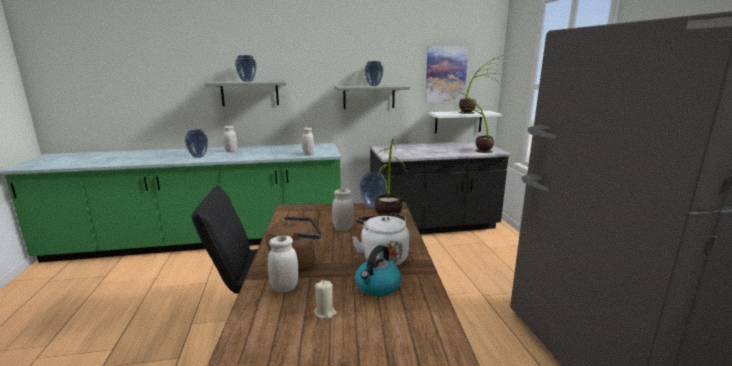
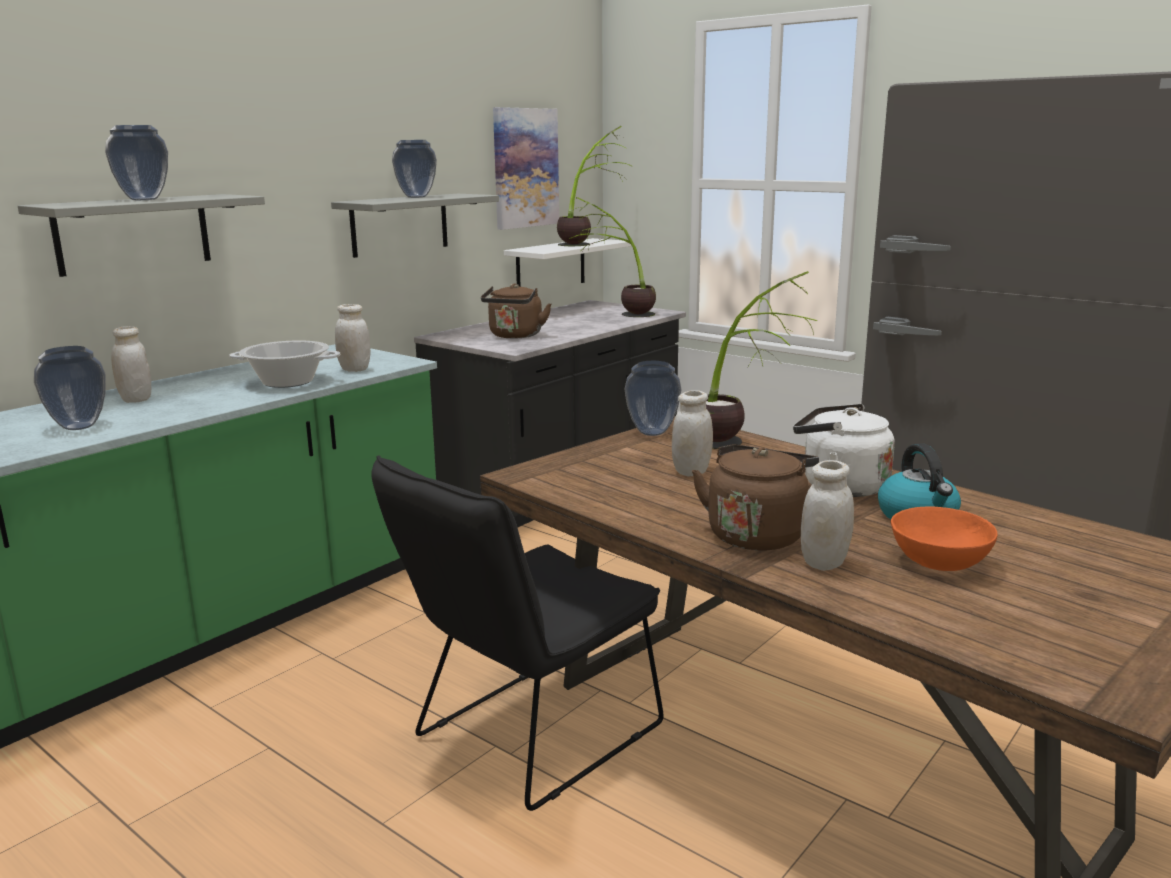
camera: 40 degrees left, 0 degrees up
beige candle [314,280,337,319] -> orange bowl [891,507,998,571]
none -> cooking pot [229,340,340,388]
none -> brown kettle [481,284,551,338]

